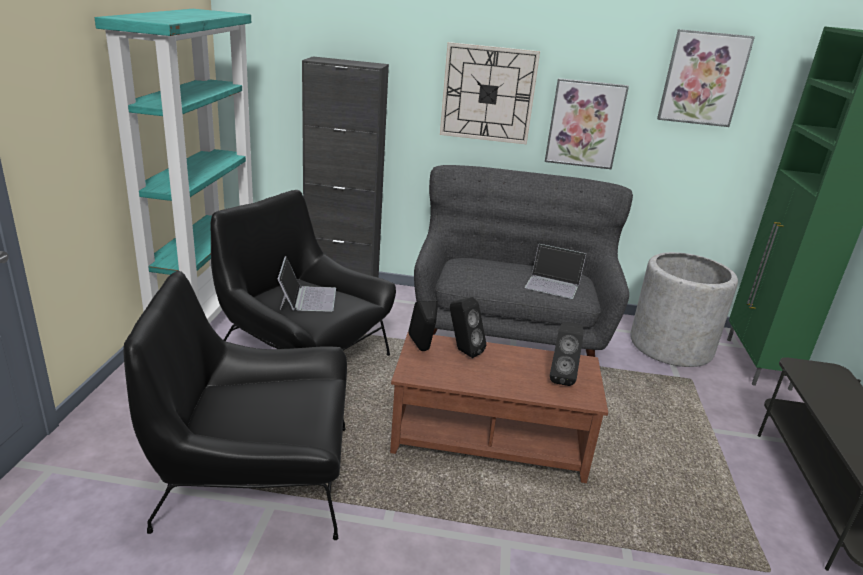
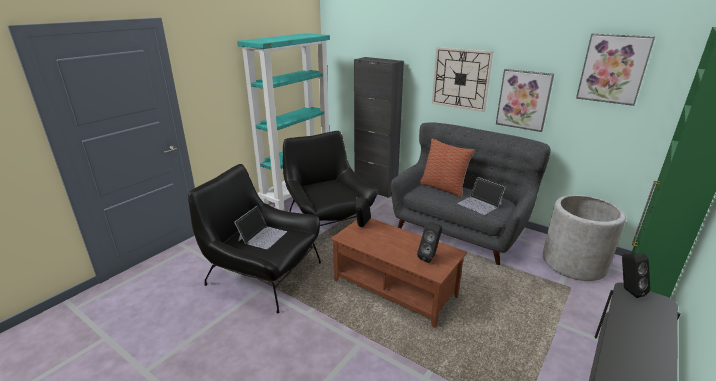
camera: 30 degrees right, 0 degrees up
laptop [278,256,336,312] -> laptop moved to [234,206,287,249]
black speaker [450,297,486,358] -> black speaker moved to [622,253,650,298]
none -> pillow [419,139,475,197]

